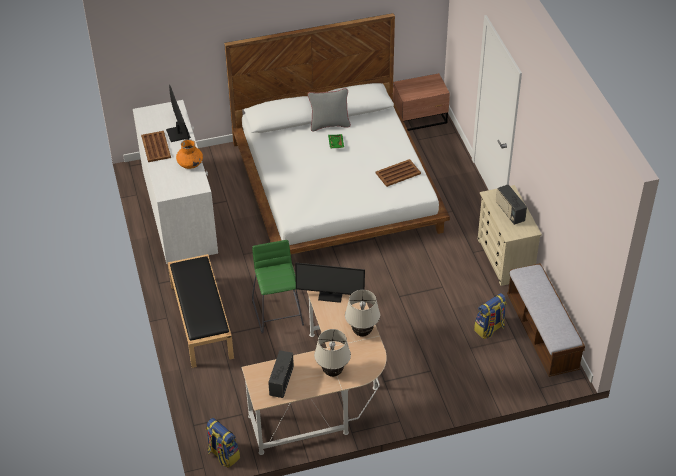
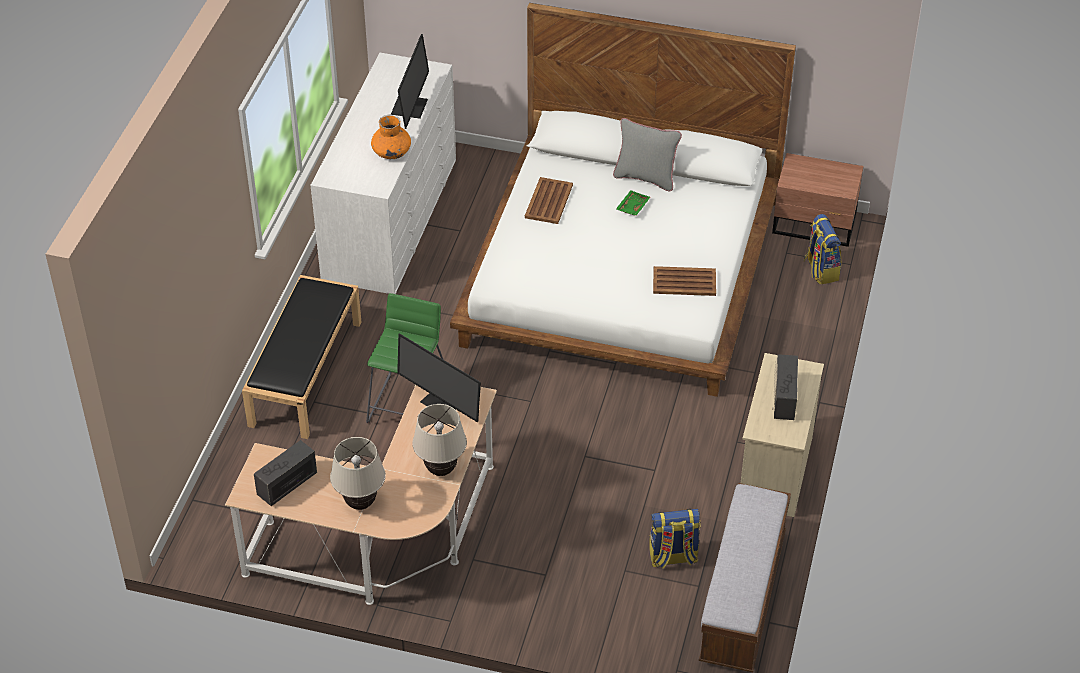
camera: 30 degrees right, 0 degrees up
brown tray [141,131,171,162] -> brown tray moved to [525,177,573,224]
backpack [206,418,240,468] -> backpack moved to [803,214,841,284]

